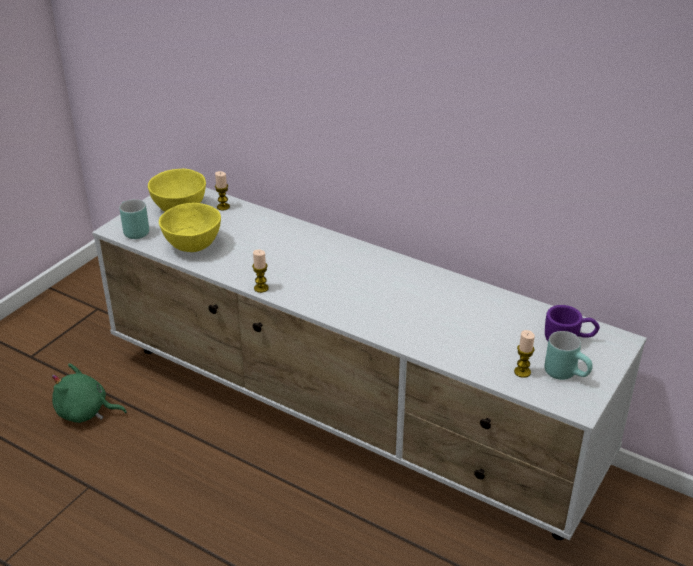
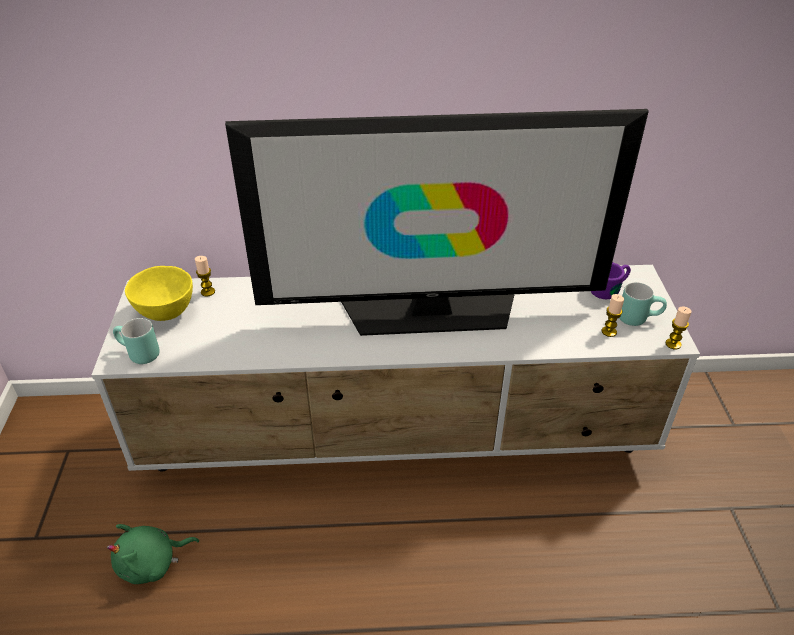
camera: 35 degrees left, 5 degrees up
yellow bowl [159,203,221,252] -> none
candle [252,250,269,293] -> candle moved to [665,307,692,350]
none -> television [225,109,649,336]

